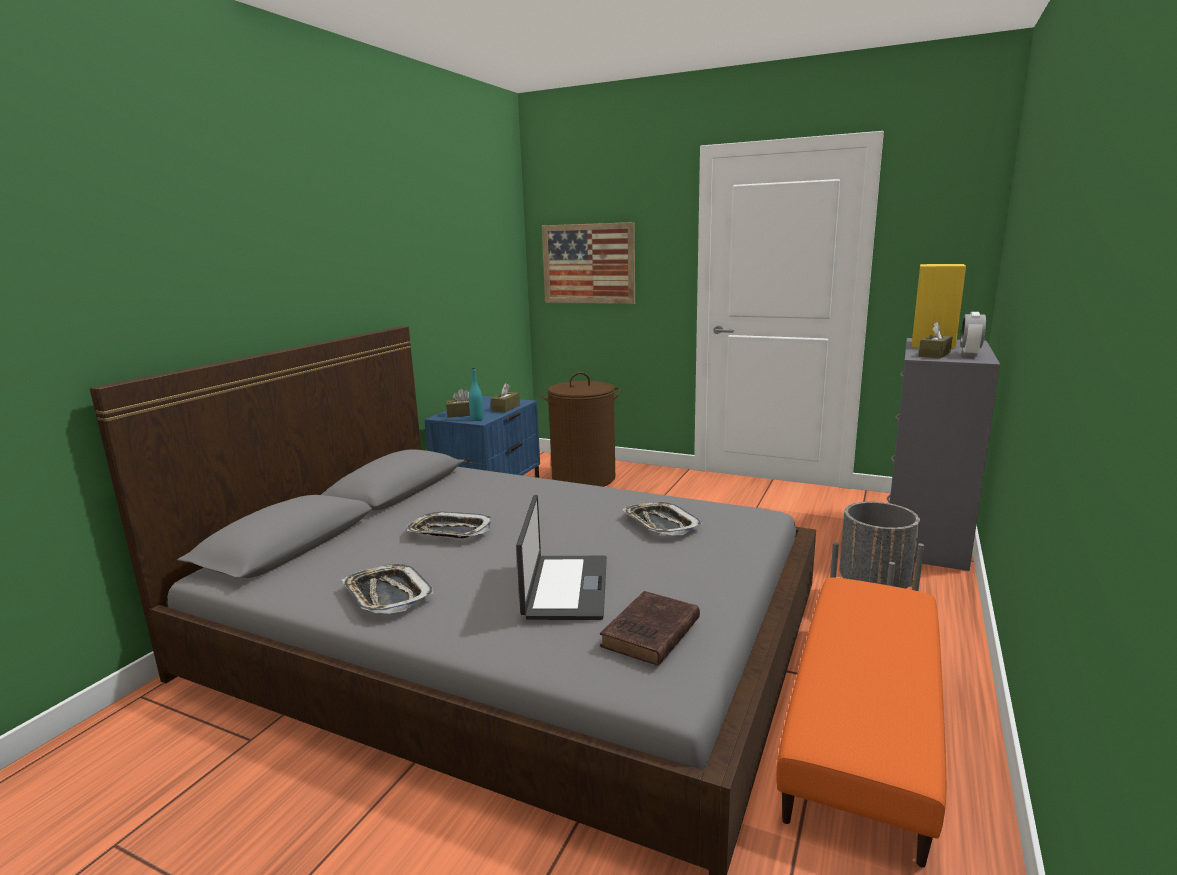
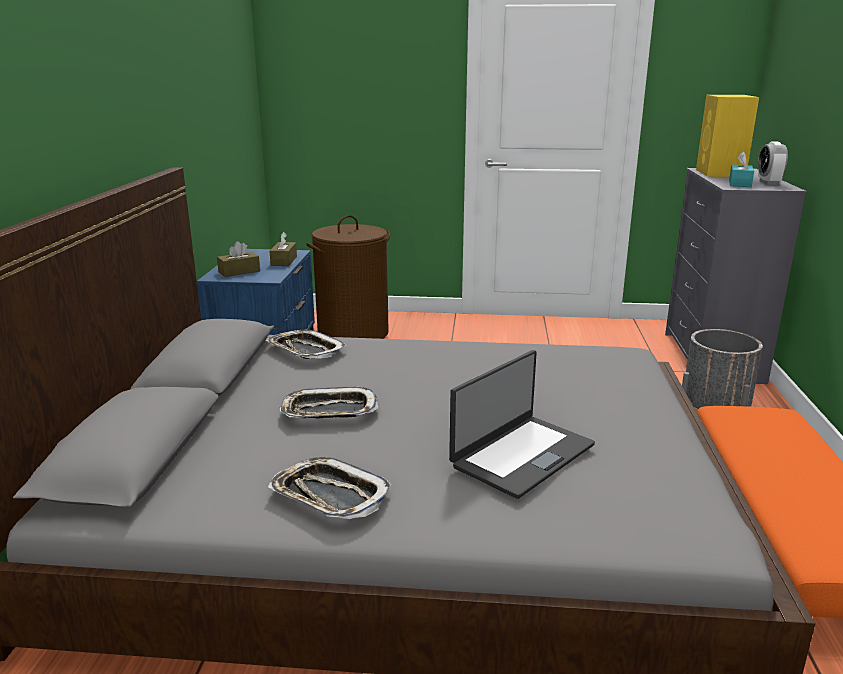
camera: 20 degrees left, 5 degrees up
turquoise bottle [469,368,484,421] -> none
laptop [516,495,607,620] -> laptop turned 60 degrees clockwise [449,350,595,499]
picture [542,222,635,304] -> none
brown book [600,591,700,666] -> none
tray [623,502,703,536] -> tray moved to [266,330,346,359]
brown tissue box [919,322,953,358] -> turquoise tissue box [729,151,754,187]

